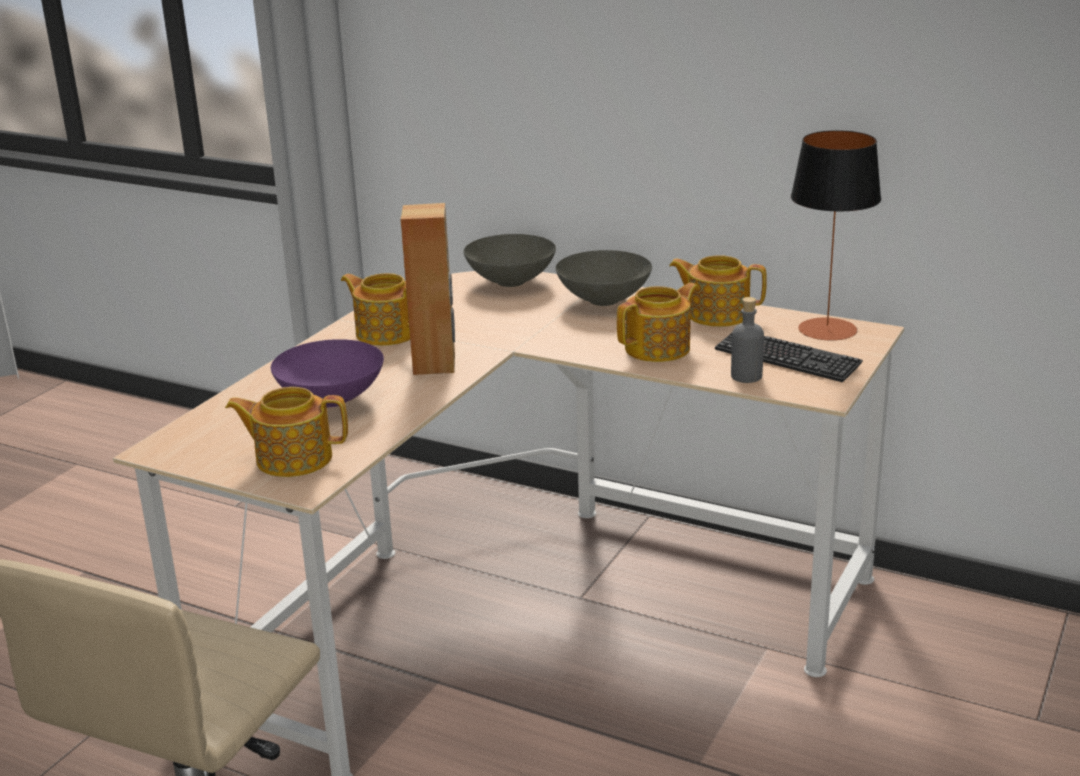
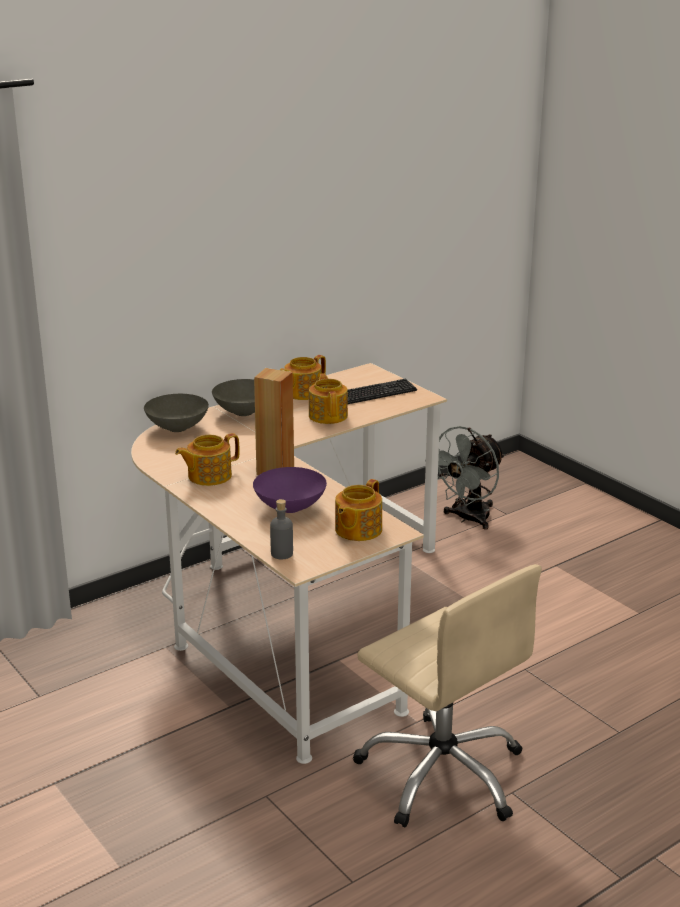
camera: 65 degrees left, 0 degrees up
grey bottle [731,297,764,383] -> grey bottle moved to [270,499,293,559]
table lamp [791,130,881,341] -> none
none -> grey fan [425,426,505,529]

